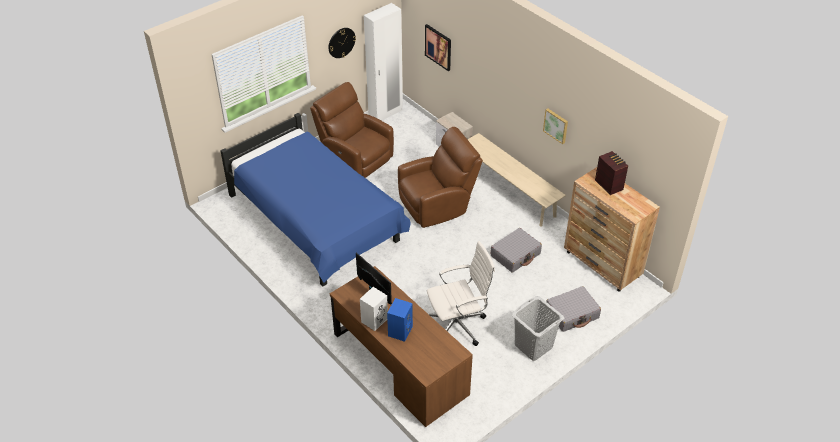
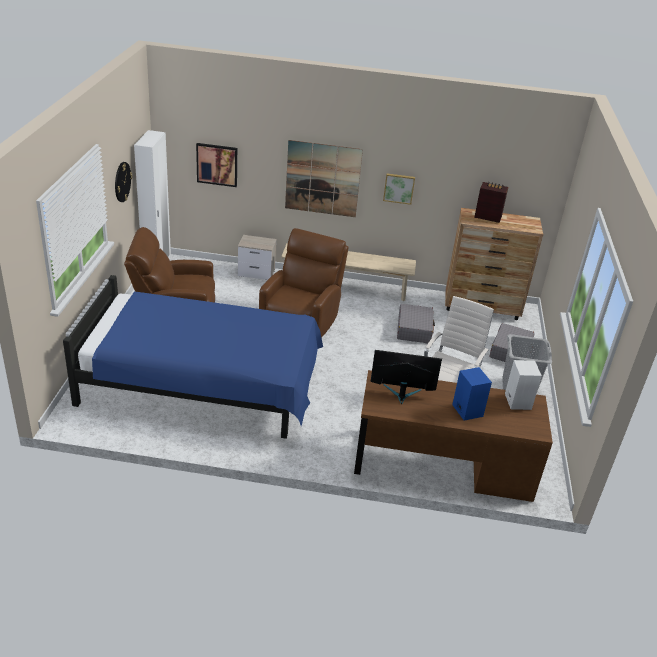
camera: 45 degrees left, 10 degrees down
white speaker [360,287,388,331] -> white speaker moved to [505,360,542,410]
none -> picture [285,140,363,217]

